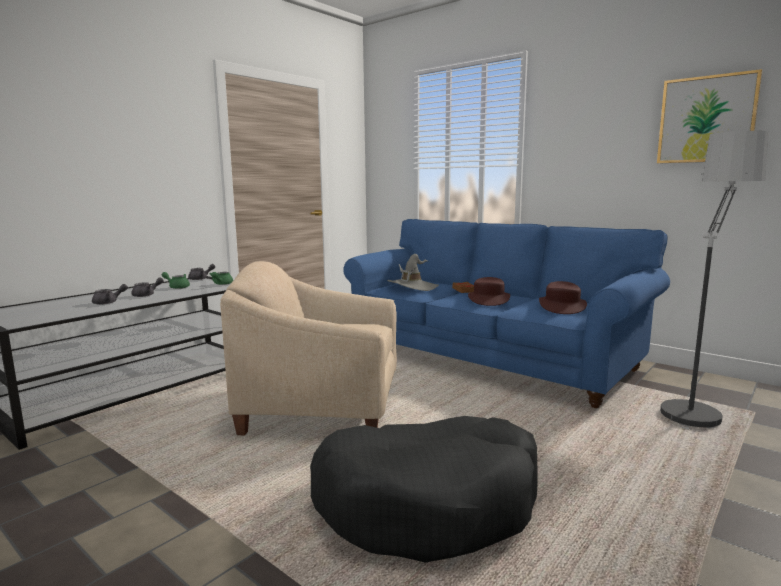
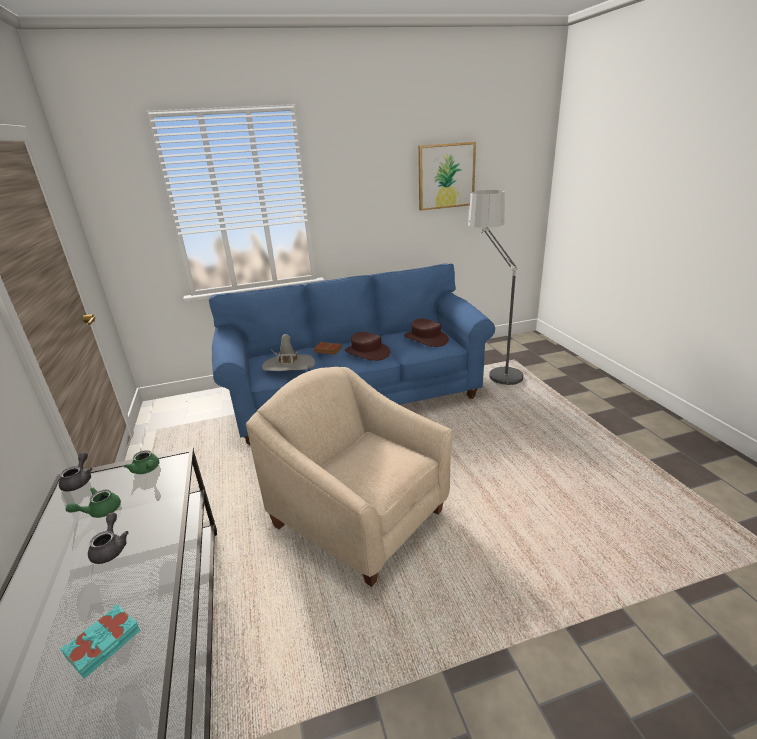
camera: 55 degrees left, 15 degrees up
grey teapot [92,284,128,305] -> none
beige armchair [220,261,397,435] -> beige armchair turned 90 degrees clockwise [246,366,453,587]
black dog bed [310,416,538,563] -> none
none -> turquoise book [61,604,140,679]

